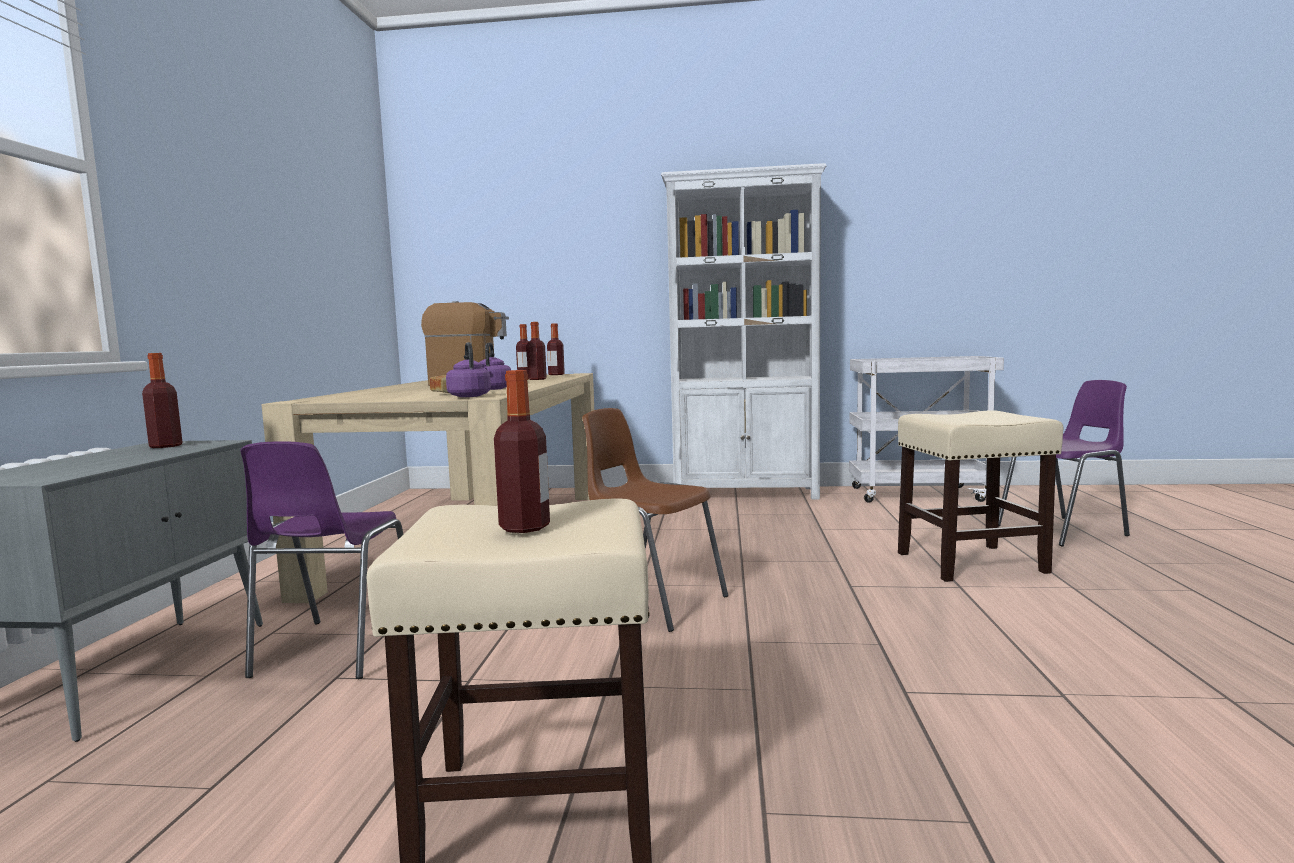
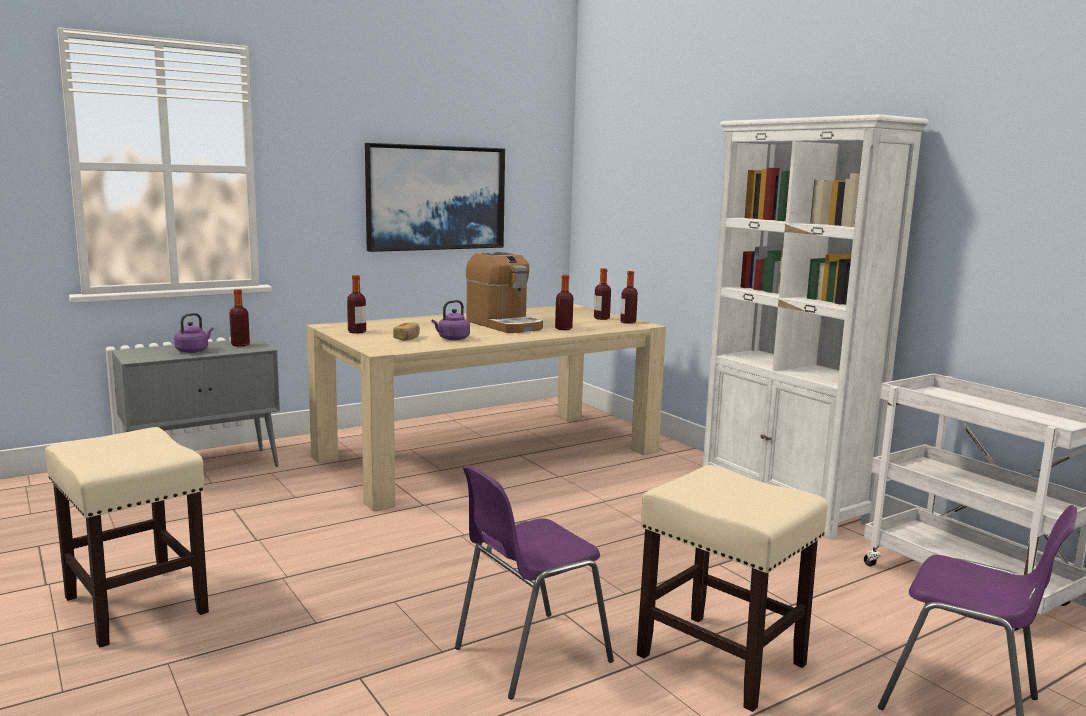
camera: 50 degrees right, 5 degrees up
purple chair [241,441,404,679] -> purple chair moved to [455,465,614,700]
purple kettle [446,342,491,397] -> purple kettle moved to [174,313,214,353]
bottle [494,370,550,533] -> bottle moved to [347,275,366,334]
brown chair [582,408,728,632] -> none
none -> picture [365,143,505,252]

